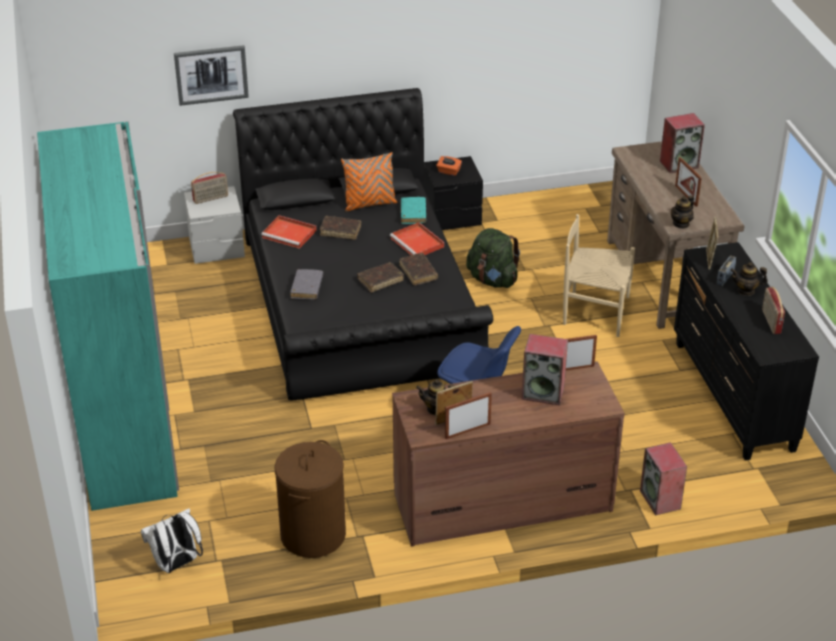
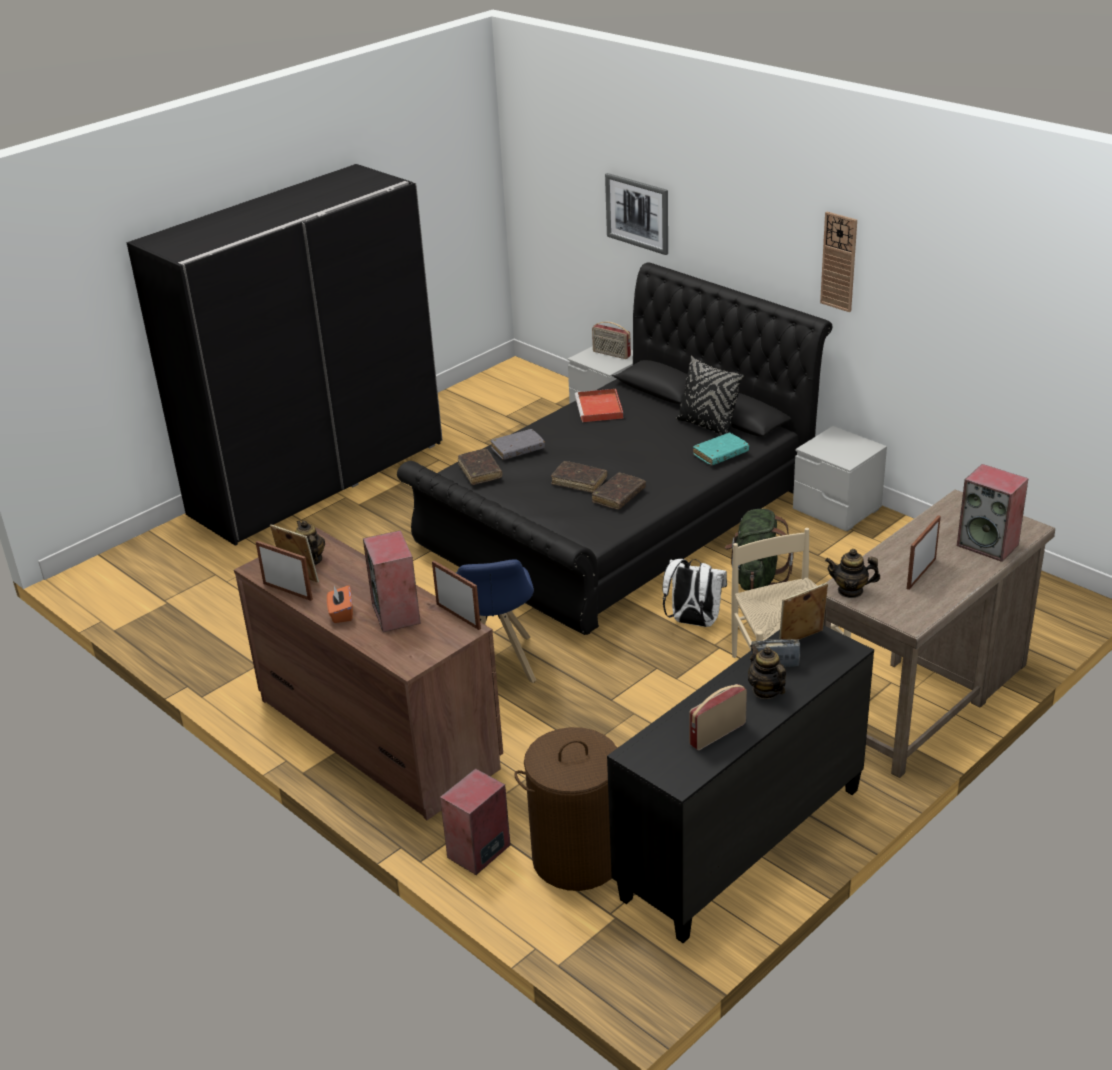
camera: 60 degrees right, 5 degrees down
turquoise wardrobe [37,121,179,511] -> black wardrobe [127,164,443,546]
white backpack [141,508,203,573] -> white backpack moved to [662,559,727,627]
brown laundry basket [274,440,346,558] -> brown laundry basket moved to [514,727,618,891]
brown book [320,216,361,240] -> brown book moved to [458,449,502,485]
orange pillow [341,152,397,212] -> black pillow [676,356,744,435]
red tray [390,222,444,255] -> none
black nightstand [424,156,483,230] -> white nightstand [793,426,887,531]
orange tissue box [436,156,462,176] -> orange tissue box moved to [327,585,353,623]
none -> wall clock [820,212,857,312]

